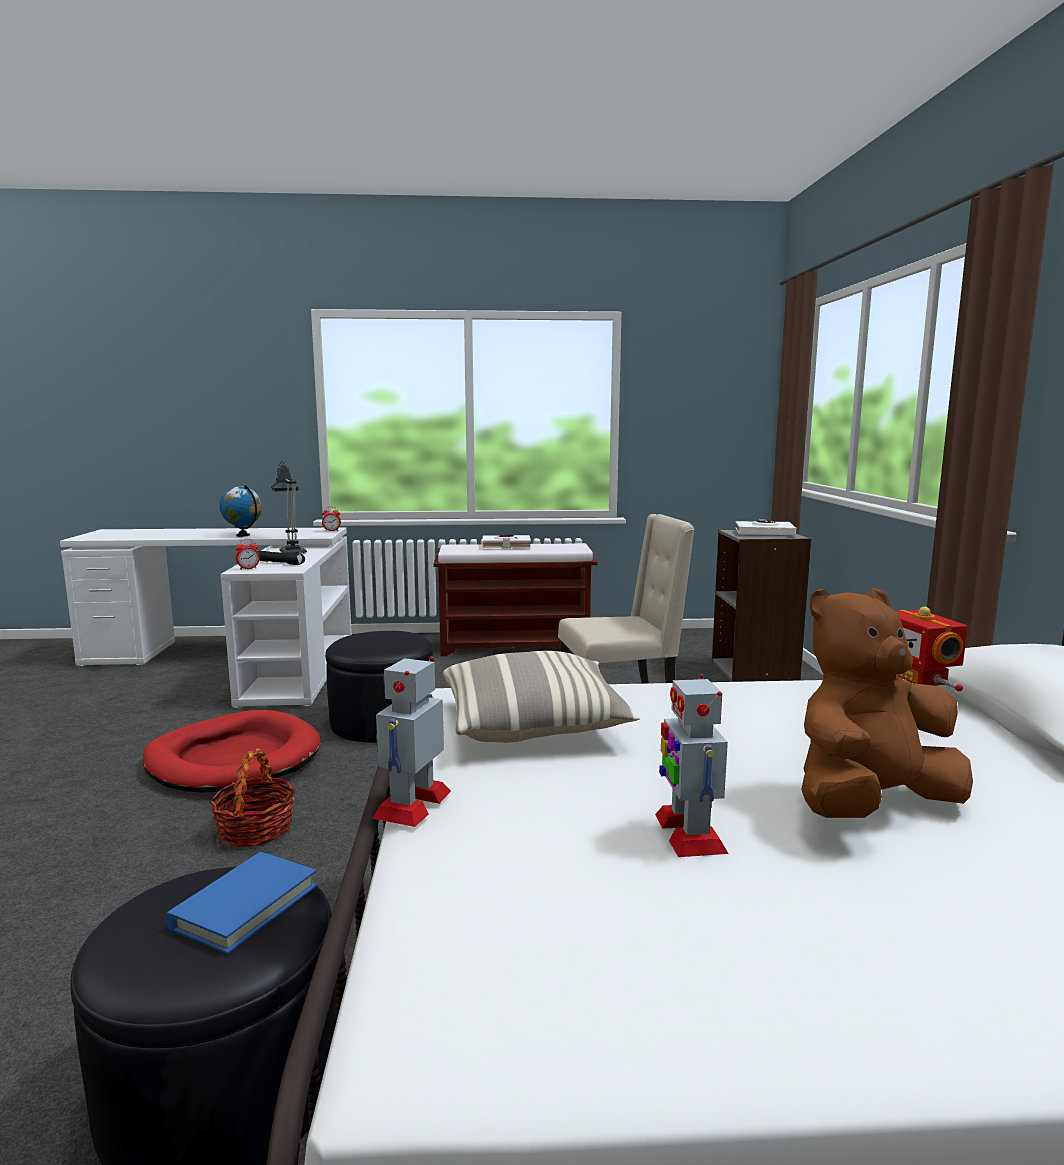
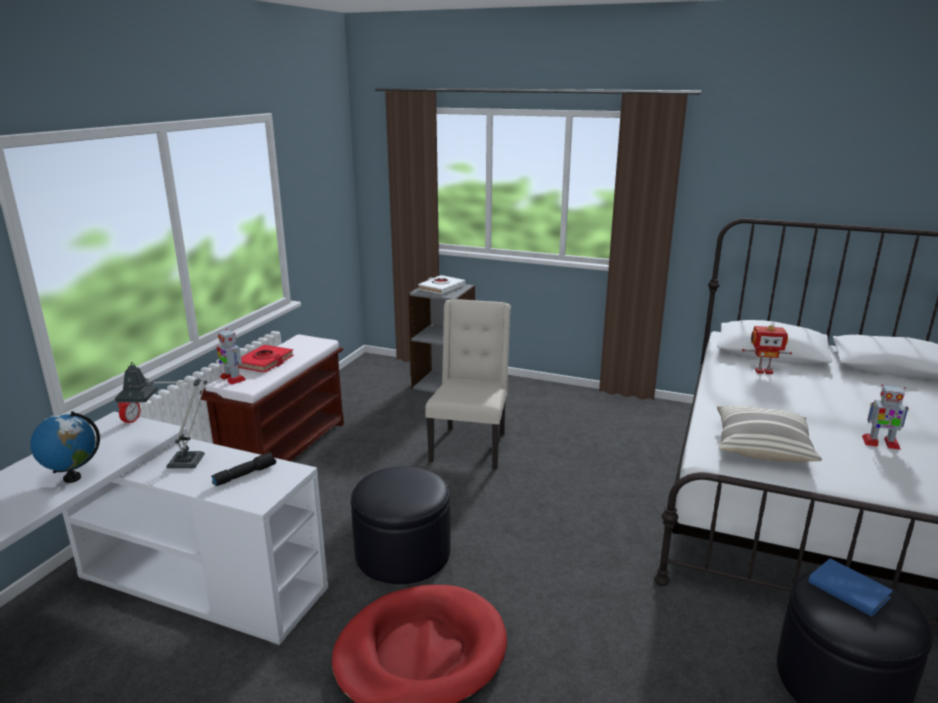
camera: 65 degrees left, 10 degrees up
basket [209,748,296,847] -> none
alarm clock [236,539,260,570] -> none
toy robot [372,656,451,827] -> toy robot moved to [217,329,246,384]
white book [483,535,531,549] -> red book [238,345,294,373]
brown plush toy [801,588,973,818] -> none

